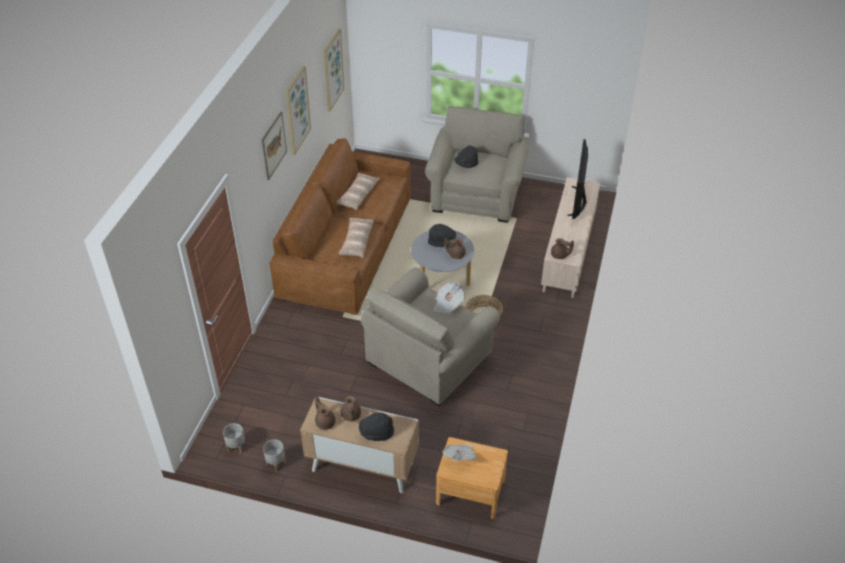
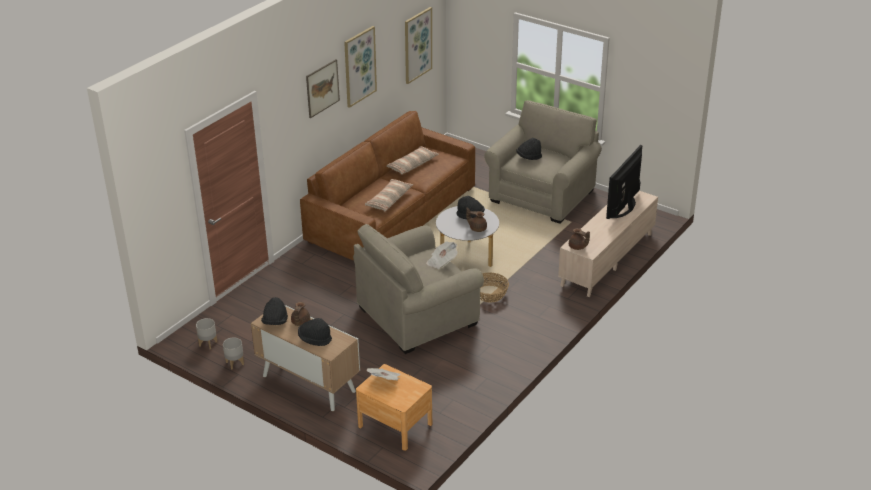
camera: 20 degrees right, 10 degrees down
brown teapot [315,396,336,430] -> black hat [261,297,288,325]

